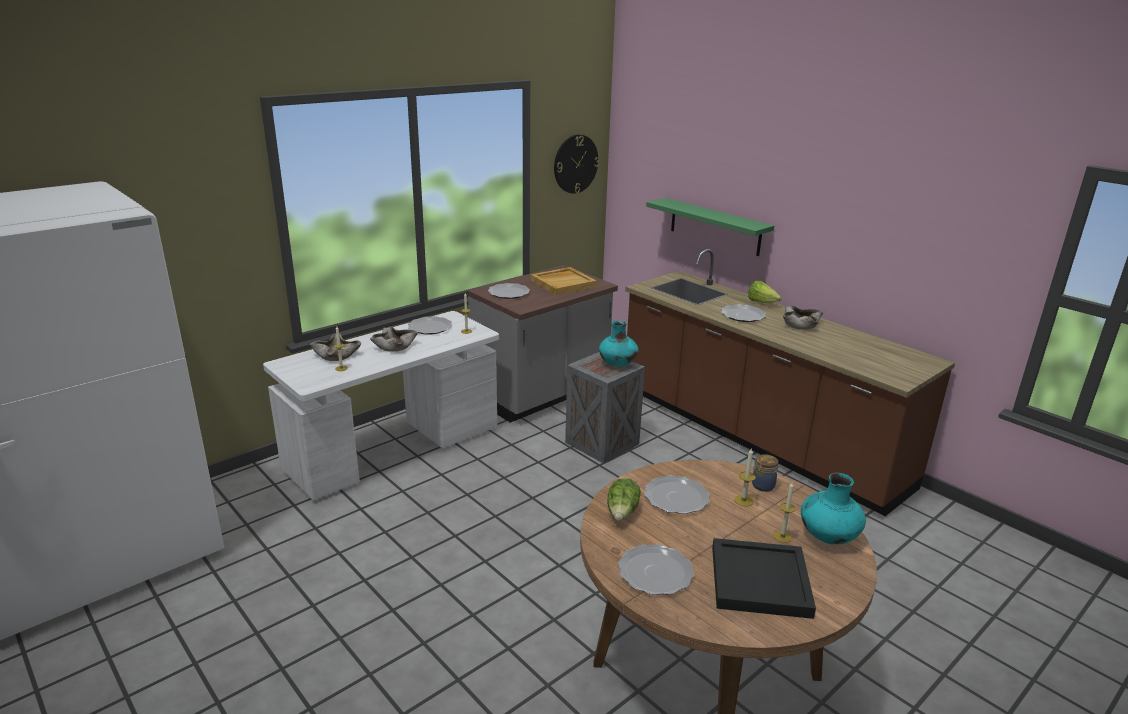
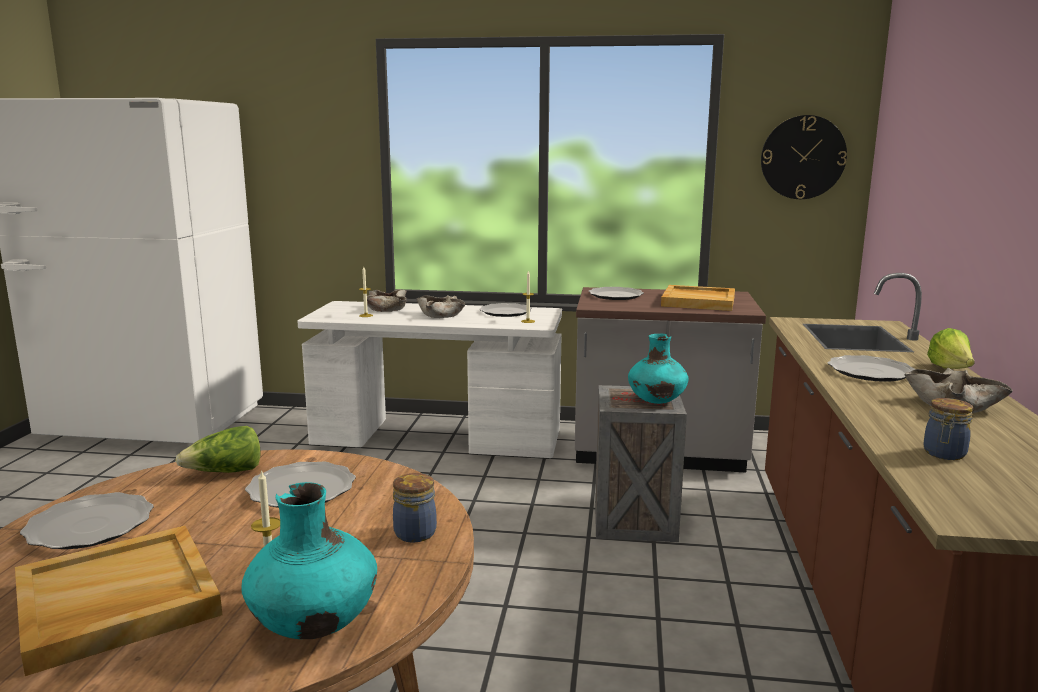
camera: 50 degrees right, 10 degrees down
green shelf [646,198,774,256] -> none
black tray [712,538,816,619] -> beige tray [15,526,222,676]
candle [734,448,756,506] -> none
none -> jar [924,398,973,460]

